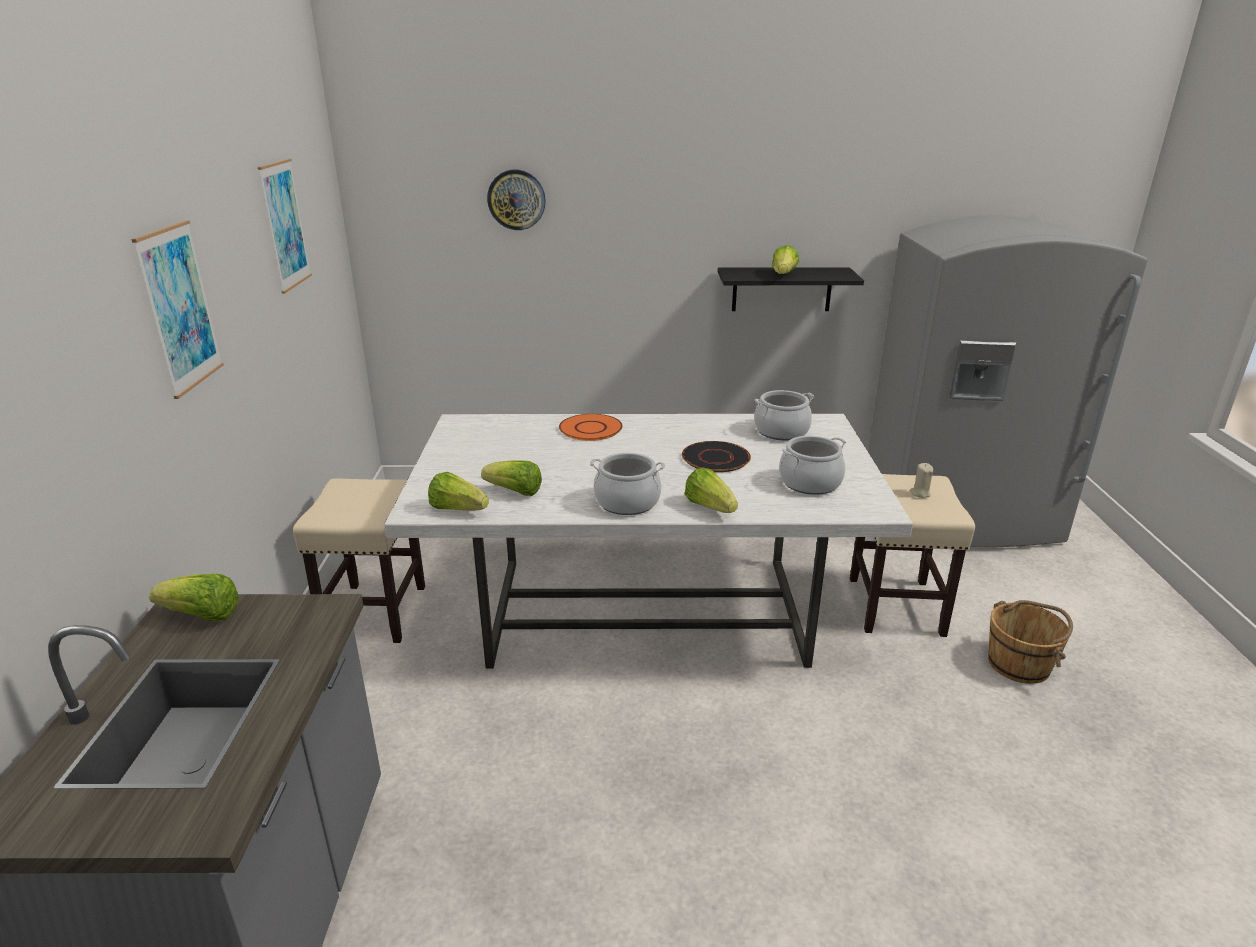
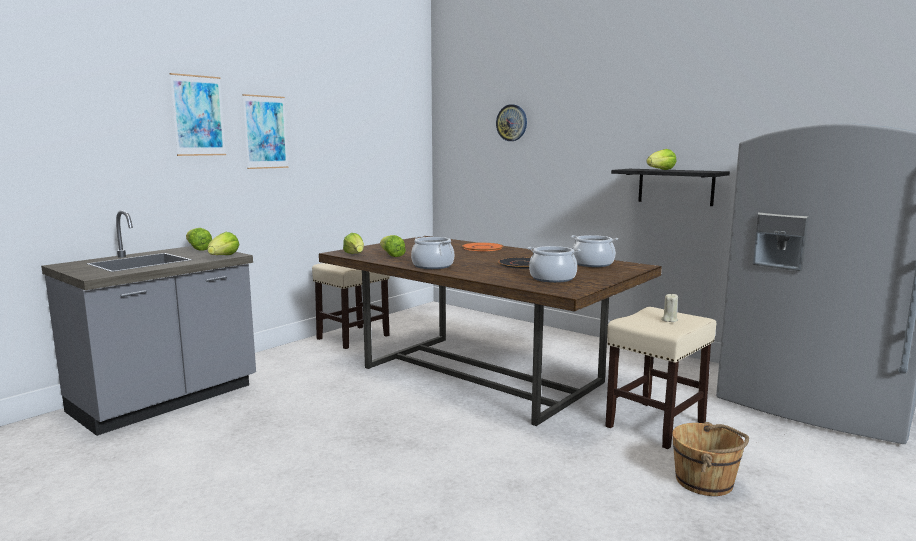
camera: 40 degrees right, 15 degrees down
picture [258,159,312,293] -> picture moved to [170,73,226,156]
white dining table [384,414,913,668] -> brown dining table [319,236,662,426]
lettuce [685,468,738,513] -> lettuce moved to [208,232,239,255]

